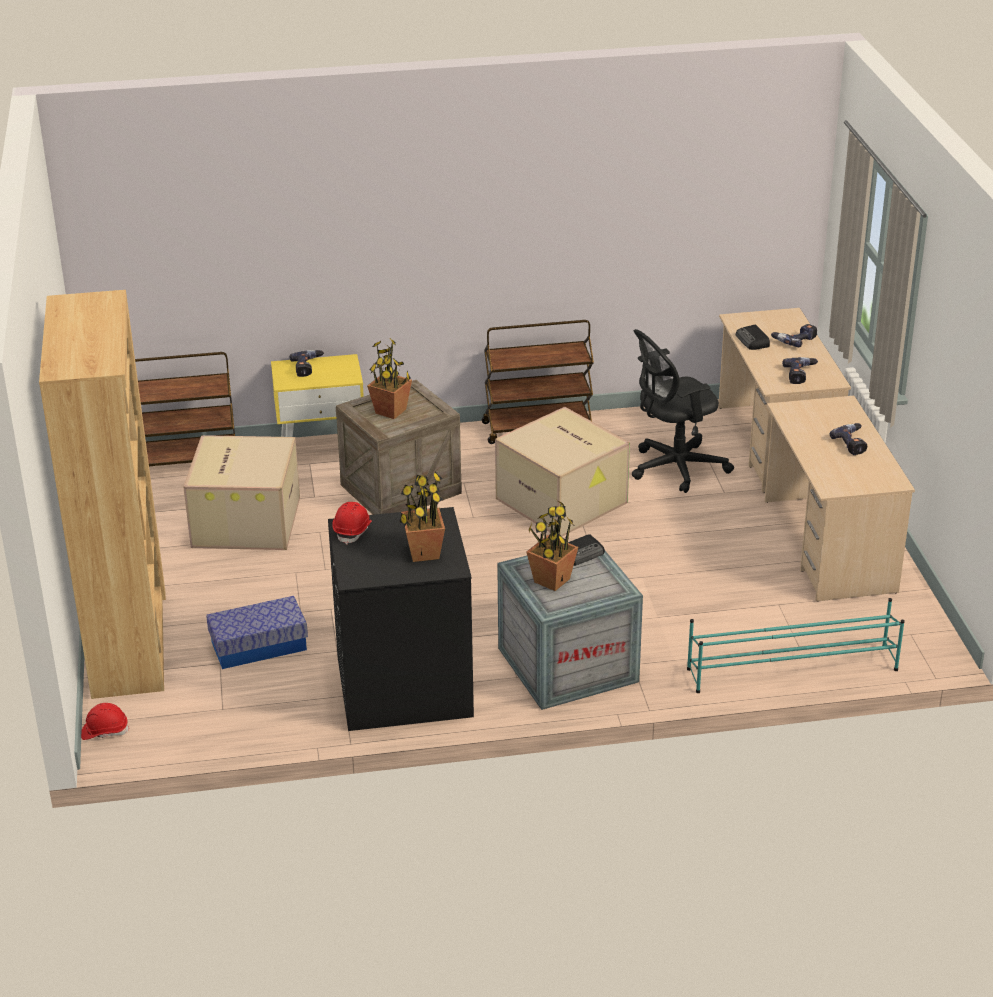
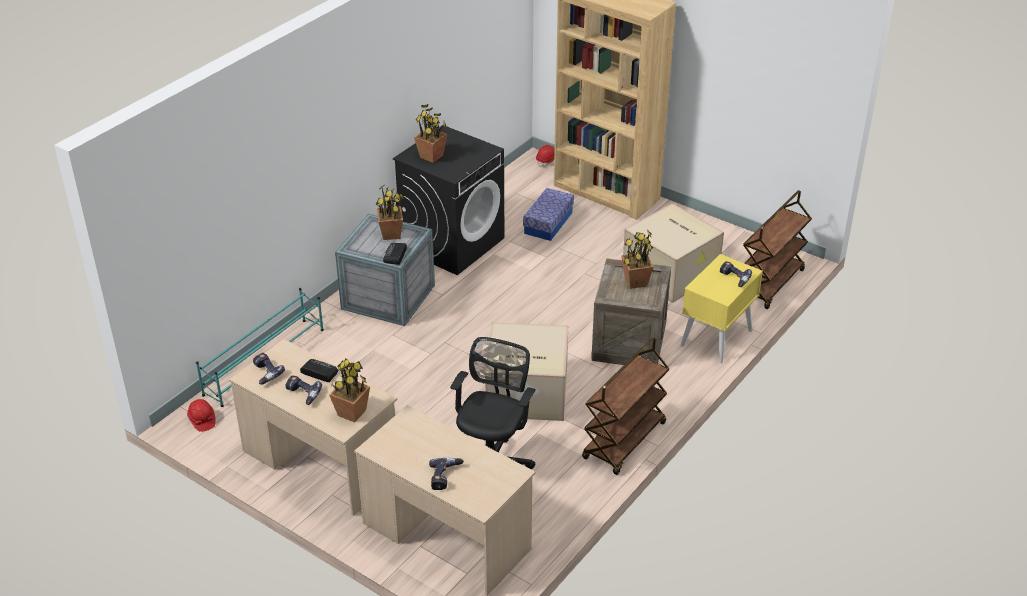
camera: 135 degrees right, 5 degrees up
red hard hat [332,502,372,545] -> red hard hat moved to [187,399,216,432]
radio [736,325,770,350] -> radio moved to [300,359,338,382]
power drill [782,357,818,384] -> power drill moved to [253,353,285,385]
none -> potted plant [329,359,370,422]

